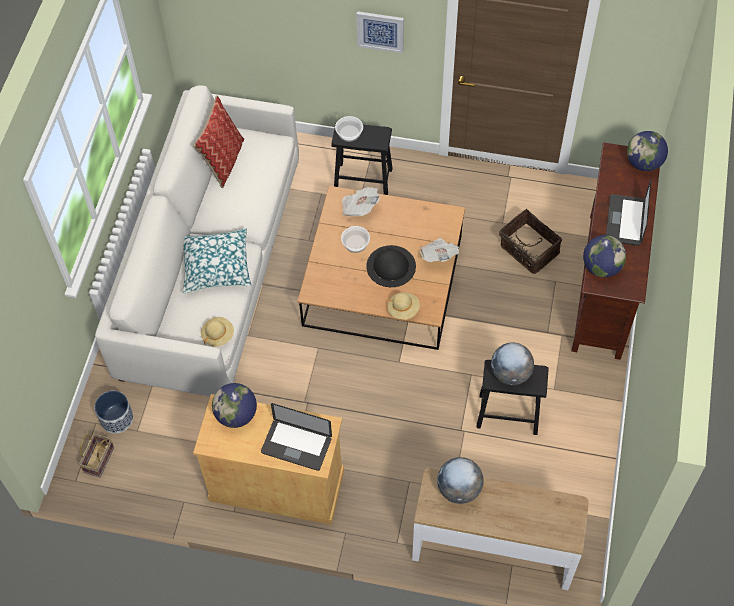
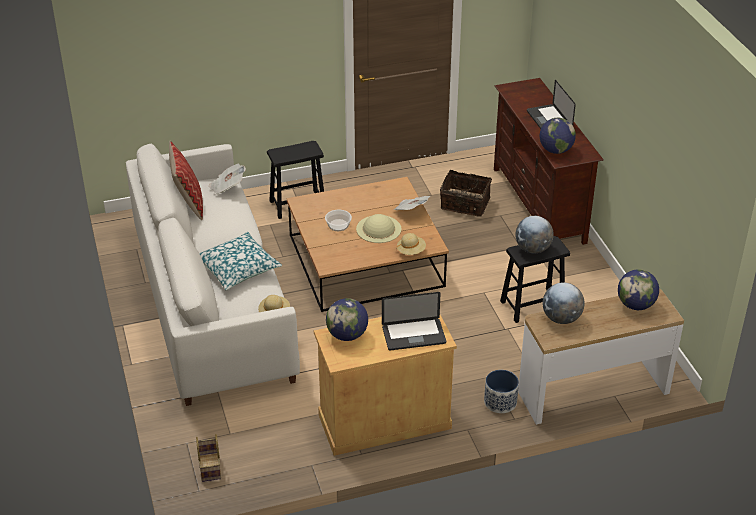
camera: 30 degrees left, 20 degrees down
planter [95,391,133,434] -> planter moved to [484,370,519,413]
bowl [335,116,363,142] -> none
newspaper [342,187,380,217] -> newspaper moved to [209,163,246,195]
picture [357,11,404,53] -> none
black hat [366,245,416,287] -> beige hat [356,214,401,243]
globe [627,131,668,171] -> globe moved to [618,269,659,310]

